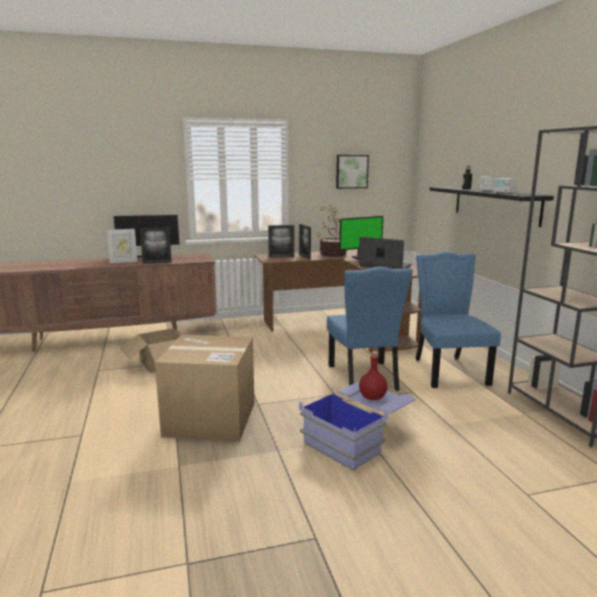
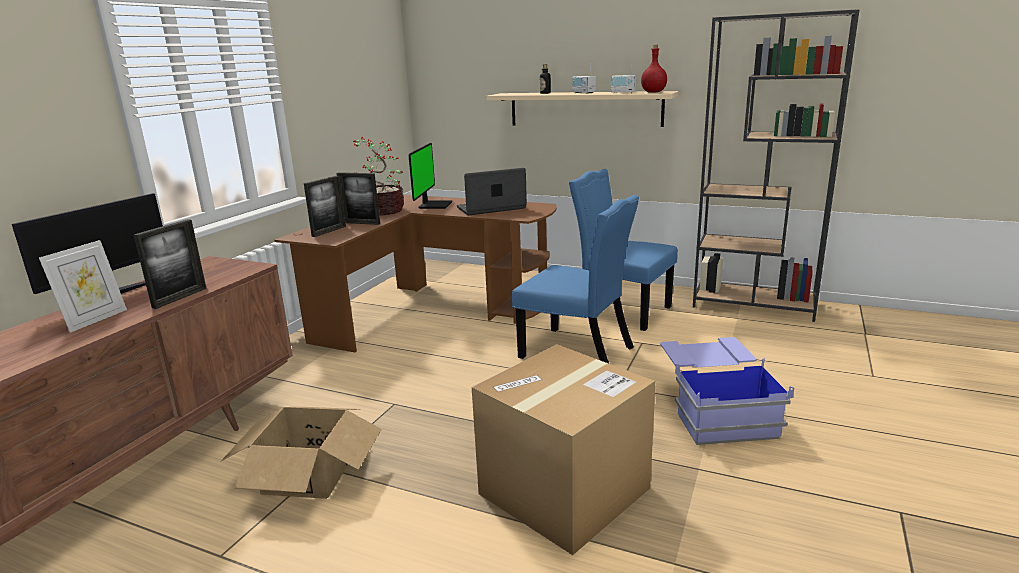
camera: 50 degrees left, 5 degrees up
picture [336,155,369,189] -> none
red bottle [359,352,387,400] -> red bottle moved to [641,45,667,93]
black shelf [429,187,554,227] -> beige shelf [486,91,679,127]

